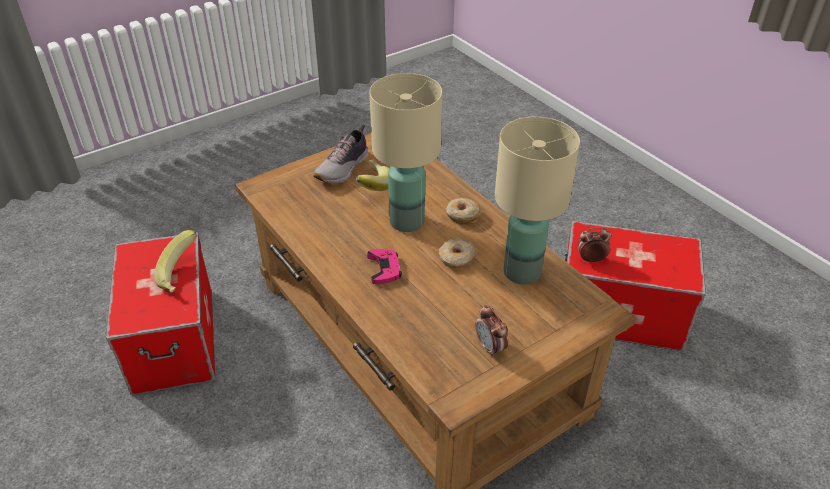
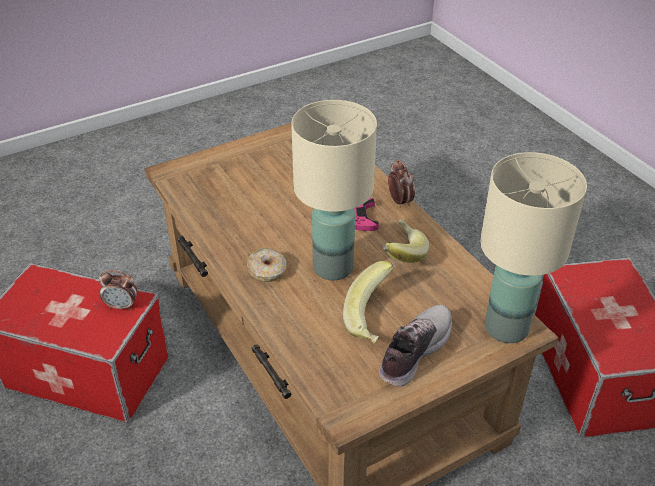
camera: 175 degrees left, 0 degrees up
banana [154,230,197,293] -> banana moved to [383,220,430,263]
donut [439,238,476,268] -> none
alarm clock [476,305,508,358] -> alarm clock moved to [388,160,415,208]
beige table lamp [495,117,580,285] -> beige table lamp moved to [480,152,587,343]

